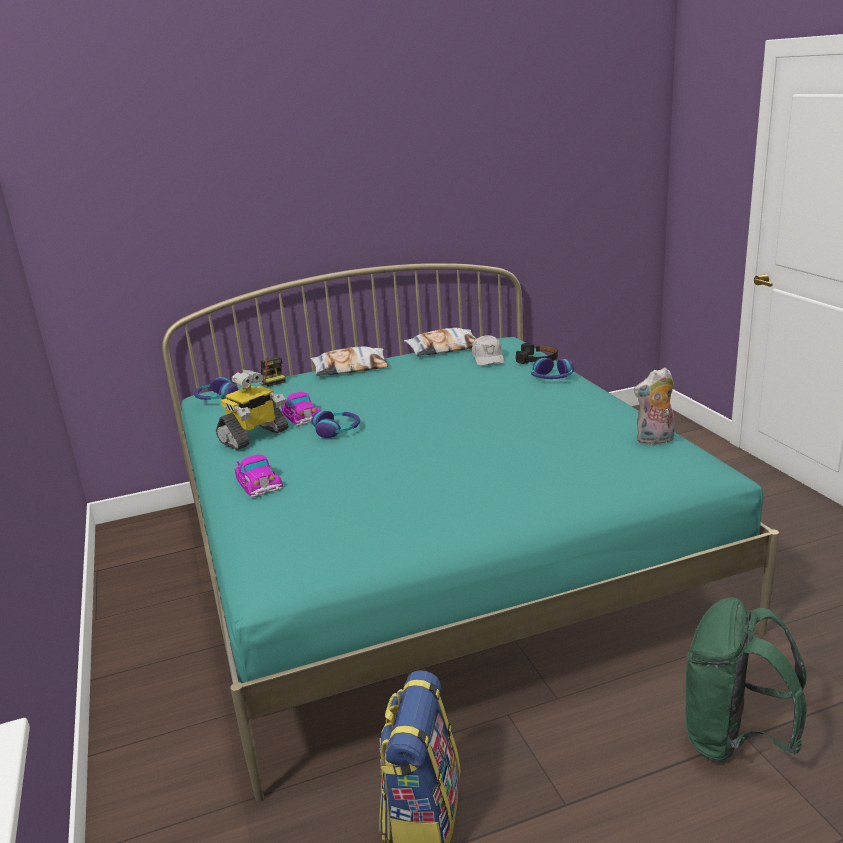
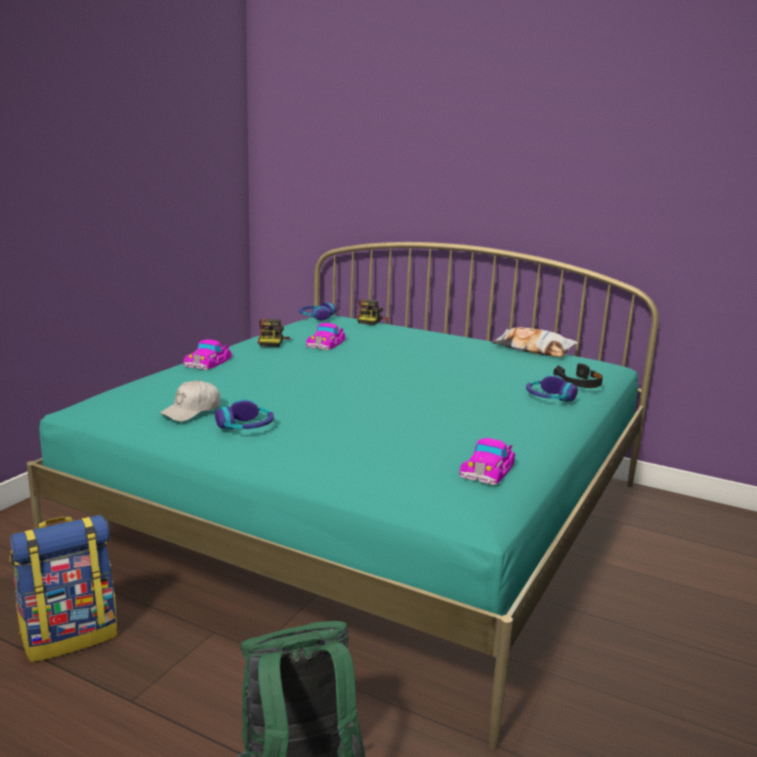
camera: 45 degrees right, 5 degrees down
toy robot [216,370,289,450] -> camera [258,318,291,347]
pillow [310,347,389,376] -> none
headphones [311,410,360,438] -> headphones moved to [215,399,274,429]
white cap [472,335,505,366] -> white cap moved to [159,380,220,422]
plush toy [634,368,675,445] -> toy car [459,438,515,485]

